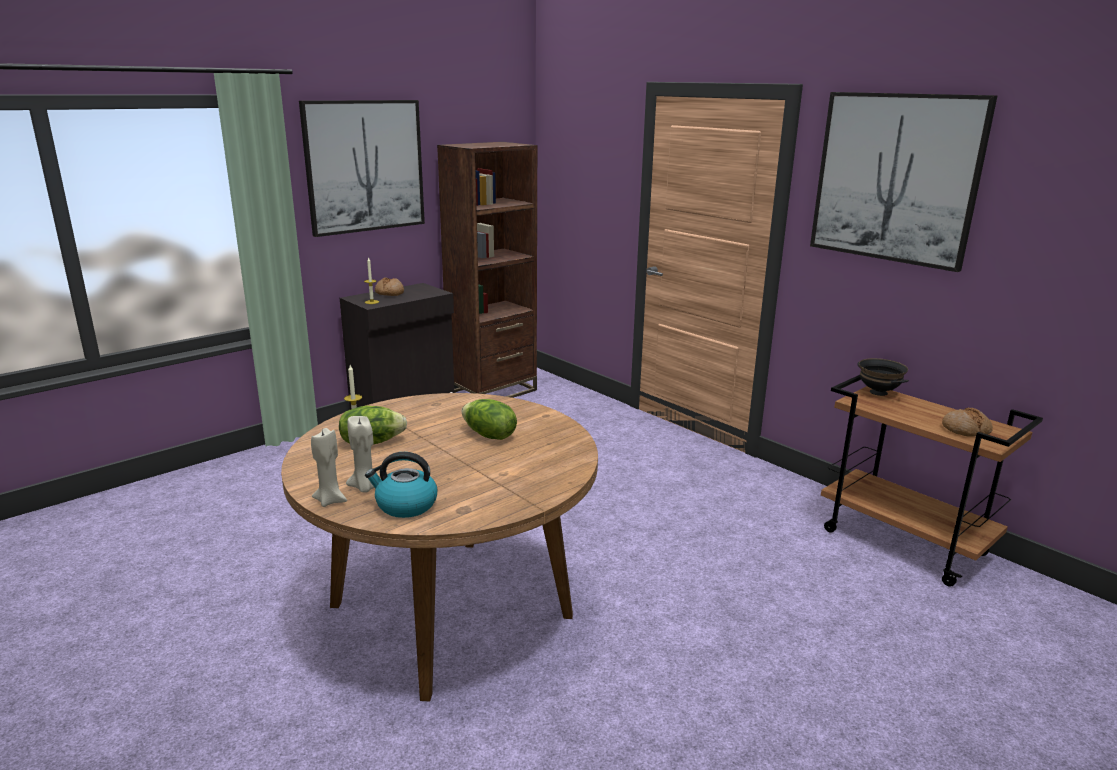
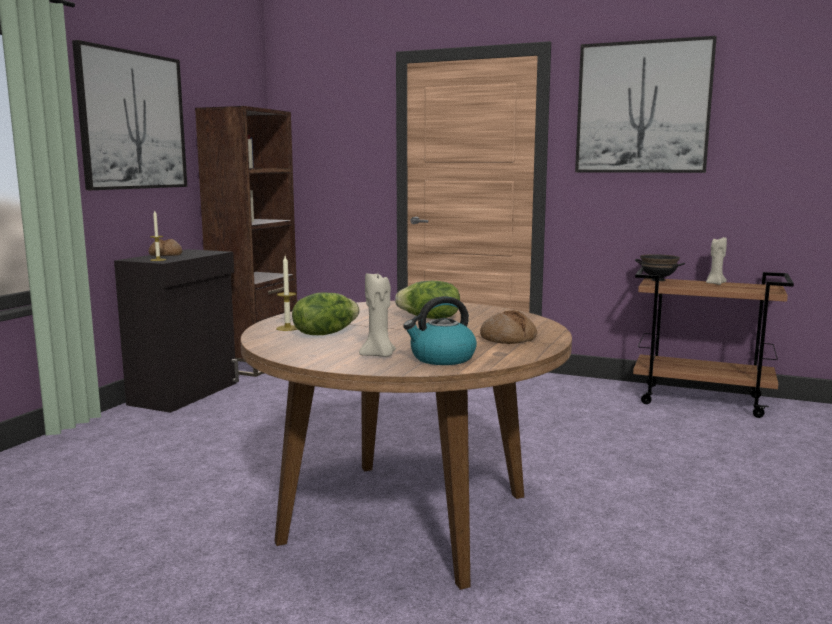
camera: 25 degrees left, 10 degrees down
beige candle [311,428,347,507] -> beige candle moved to [706,237,727,285]
bread [942,407,993,437] -> bread moved to [480,310,537,344]

